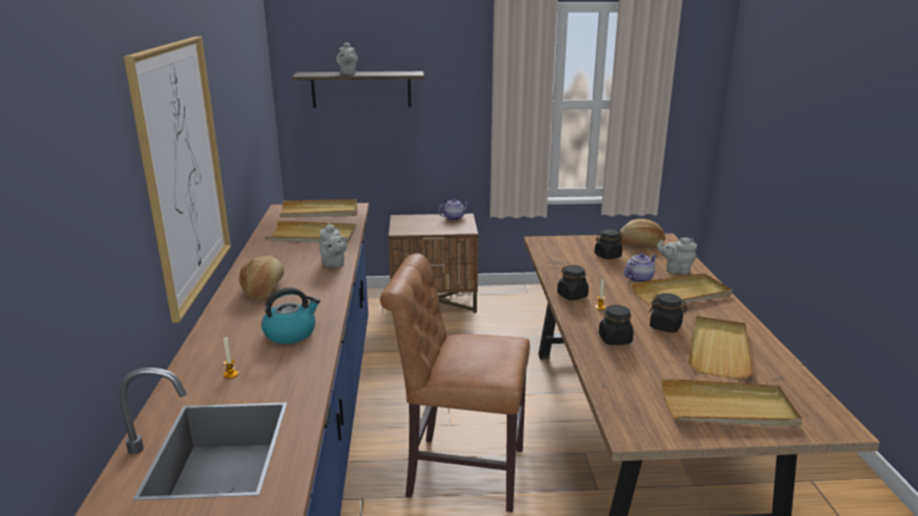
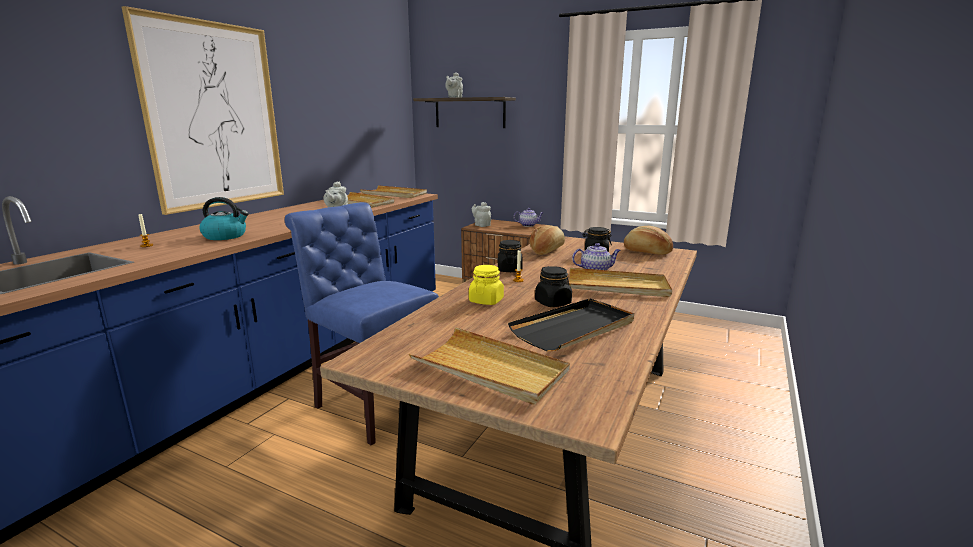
camera: 30 degrees right, 5 degrees down
bread [239,256,284,300] -> bread moved to [530,225,565,255]
brown chair [380,253,530,512] -> blue chair [285,202,439,445]
black jar [599,305,633,345] -> yellow jar [469,265,504,305]
grey teapot [657,237,697,274] -> grey teapot moved to [472,202,491,227]
beige tray [688,316,754,379] -> black tray [508,298,634,351]

